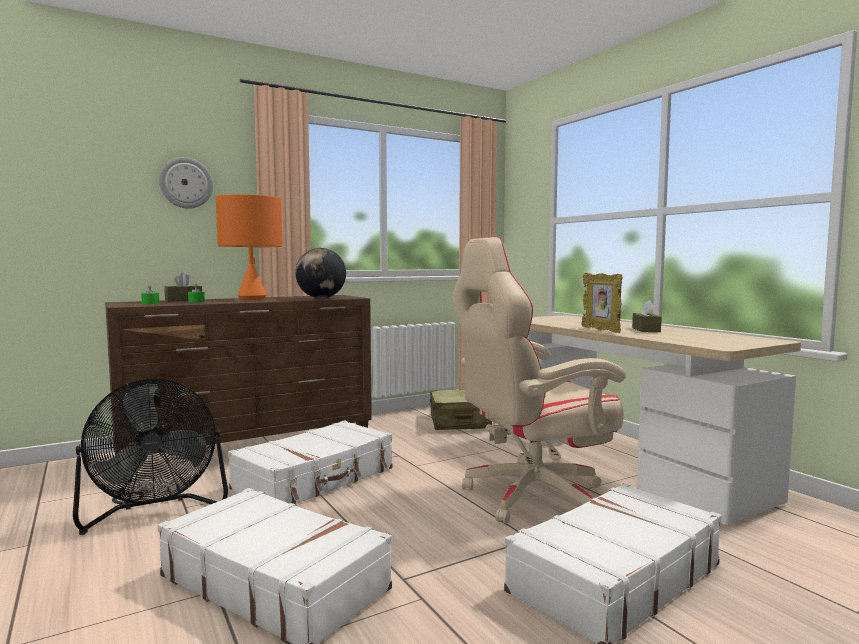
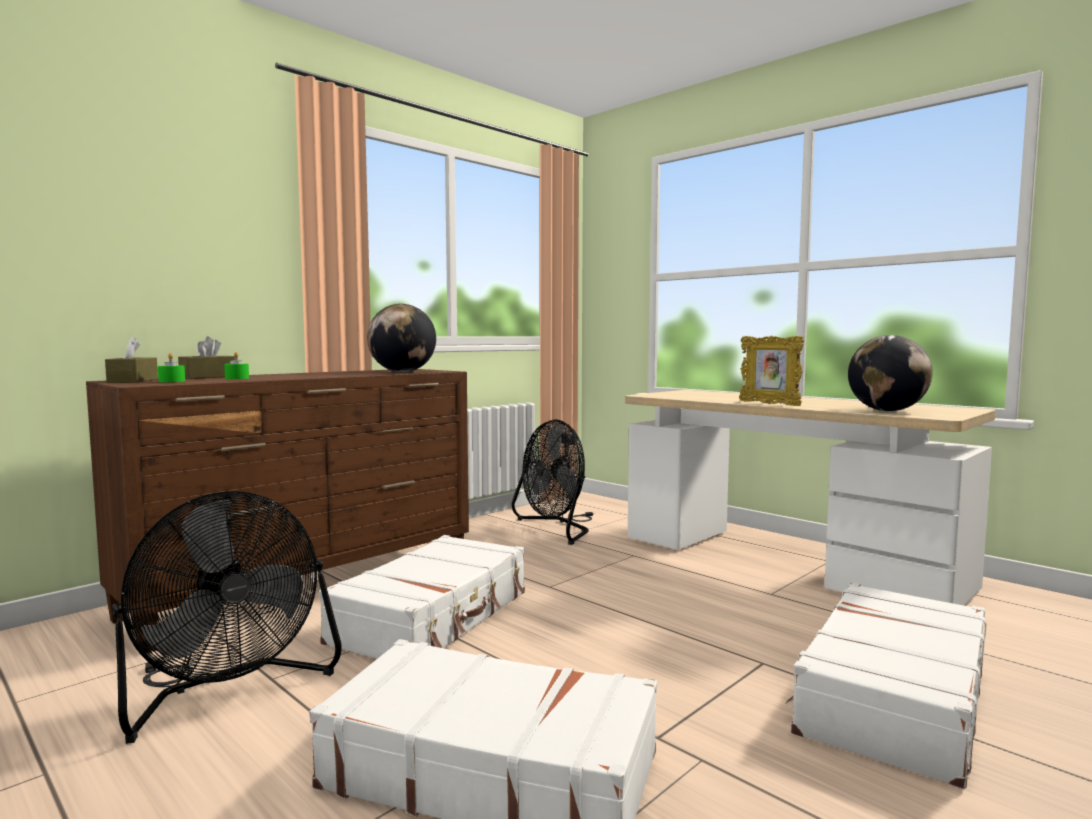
camera: 15 degrees left, 0 degrees up
wall clock [159,157,213,209] -> none
orange table lamp [216,194,282,300] -> none
beige suitcase [429,389,492,430] -> black fan [512,420,594,545]
beige office chair [453,237,626,524] -> none
brown tissue box [632,300,661,332] -> brown tissue box moved to [105,336,158,383]
none -> globe [848,335,933,411]

